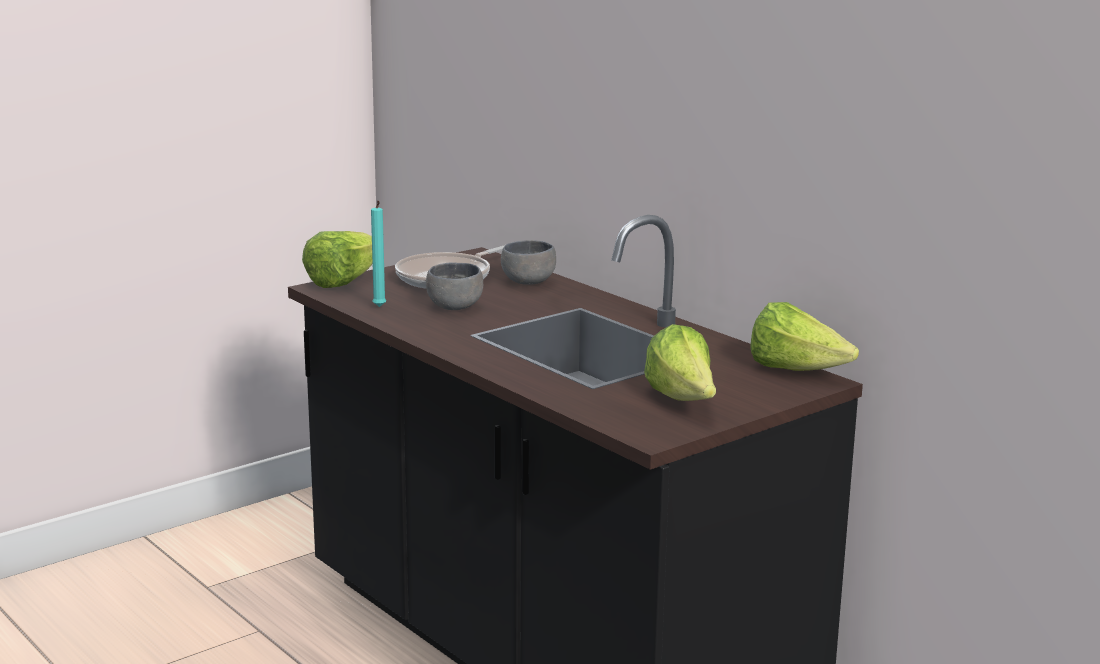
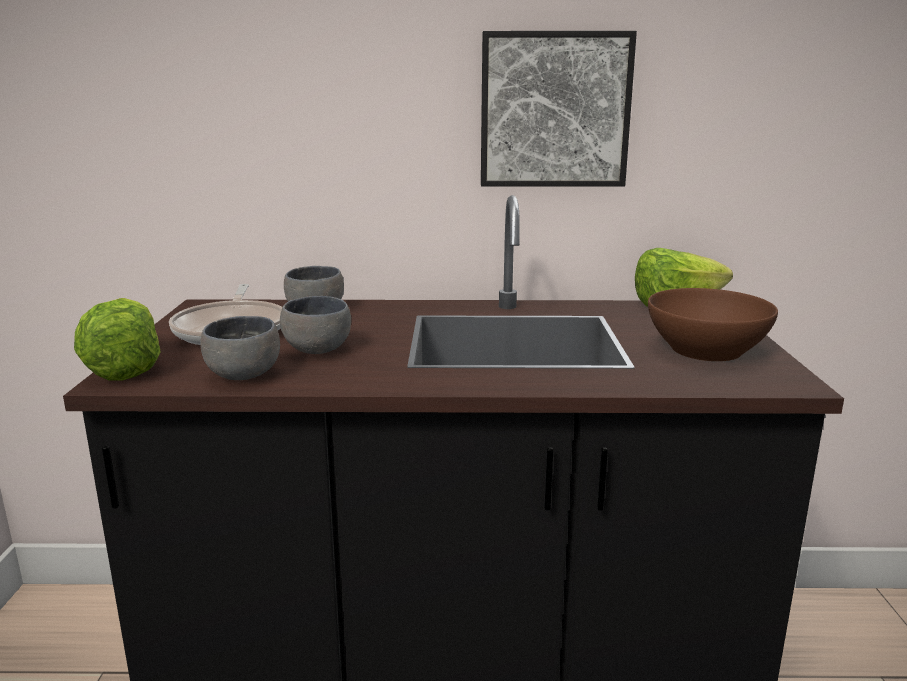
camera: 50 degrees left, 0 degrees up
turquoise candle [371,200,386,307] -> grey bowl [200,316,280,380]
lettuce [644,324,716,401] -> brown bowl [648,288,778,361]
none -> picture [481,31,637,187]

